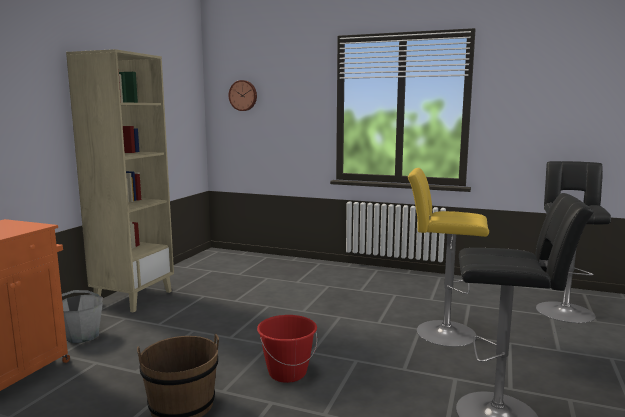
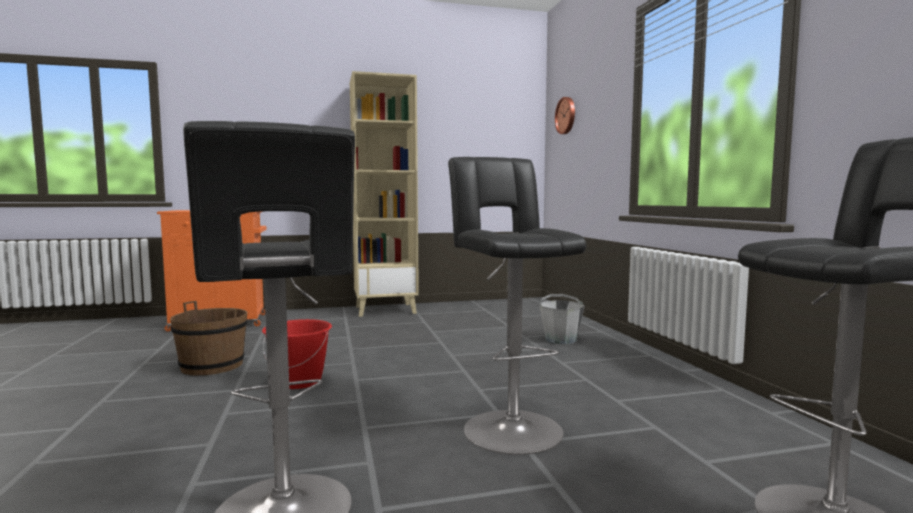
camera: 55 degrees right, 5 degrees down
grey bucket [62,290,103,343] -> grey bucket moved to [539,294,585,344]
yellow stool [408,168,489,347] -> black stool [448,157,586,455]

